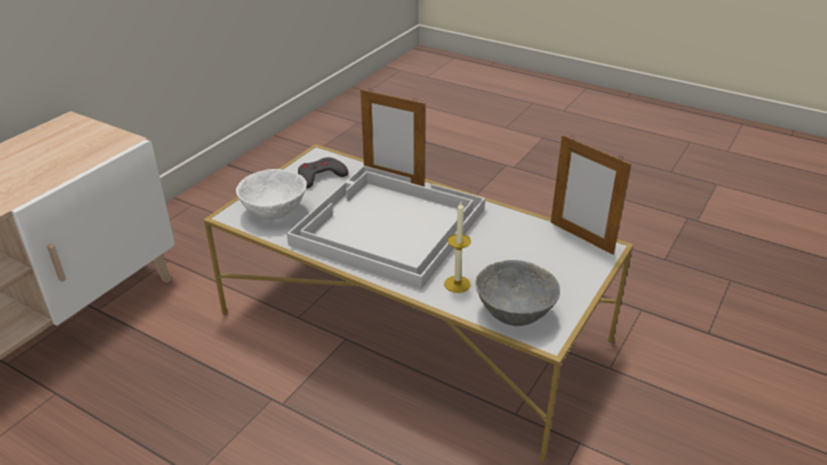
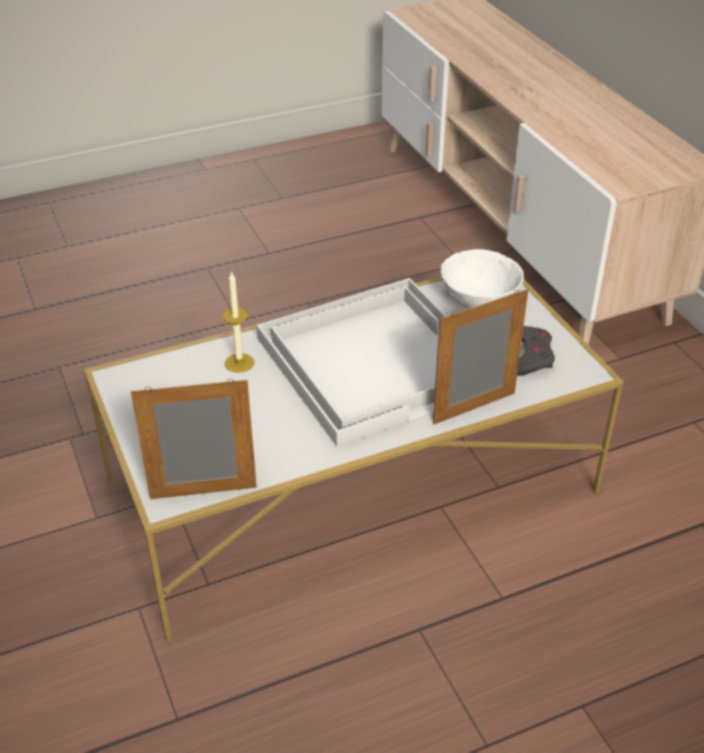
camera: 125 degrees right, 5 degrees up
grey bowl [476,260,560,326] -> none

